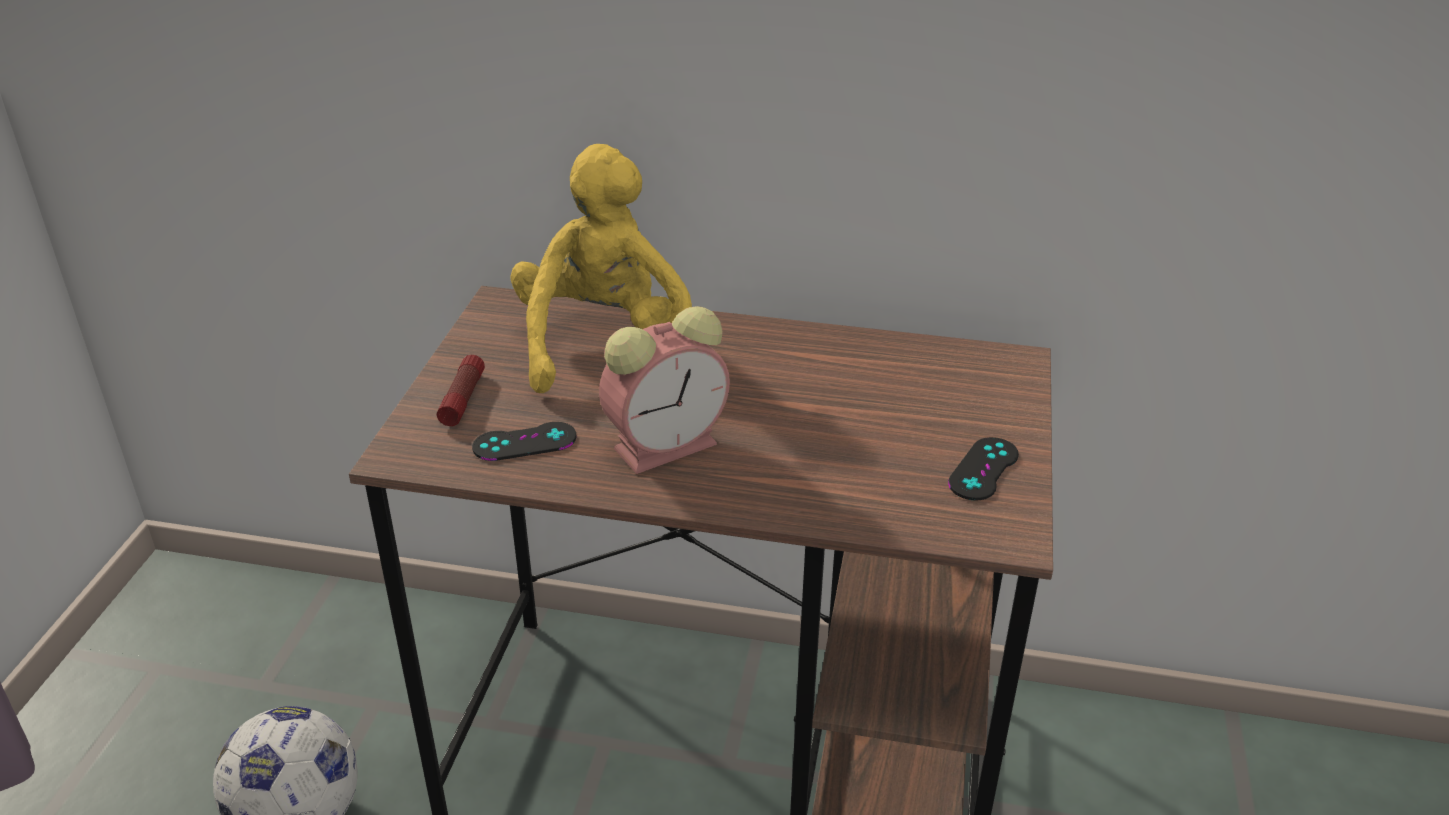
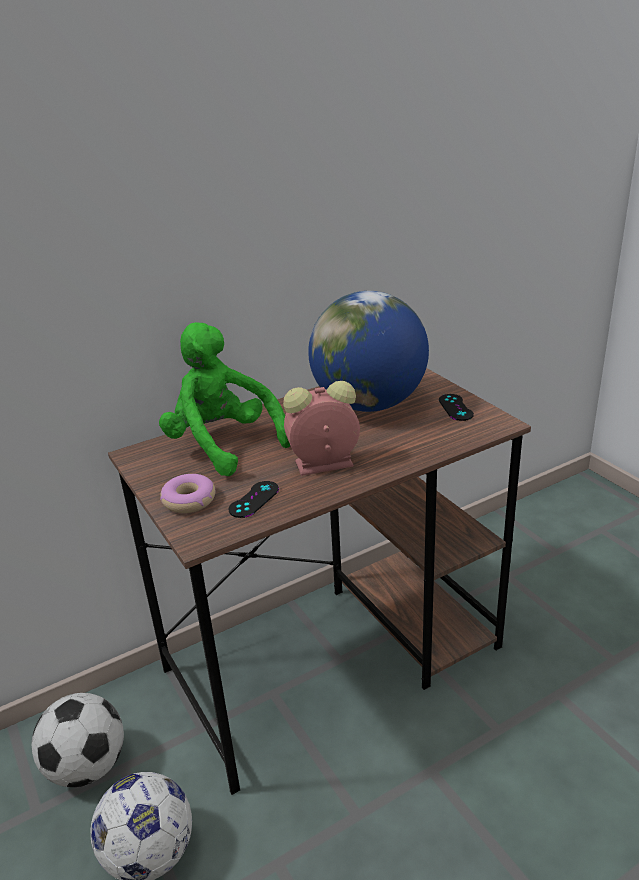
camera: 40 degrees left, 5 degrees down
flashlight [437,355,485,426] -> donut [160,474,215,513]
yellow plush toy [511,144,692,393] -> green plush toy [159,322,290,476]
alarm clock [599,306,730,474] -> alarm clock turned 120 degrees counterclockwise [283,381,360,476]
none -> football [31,693,124,787]
none -> globe [308,291,429,412]

